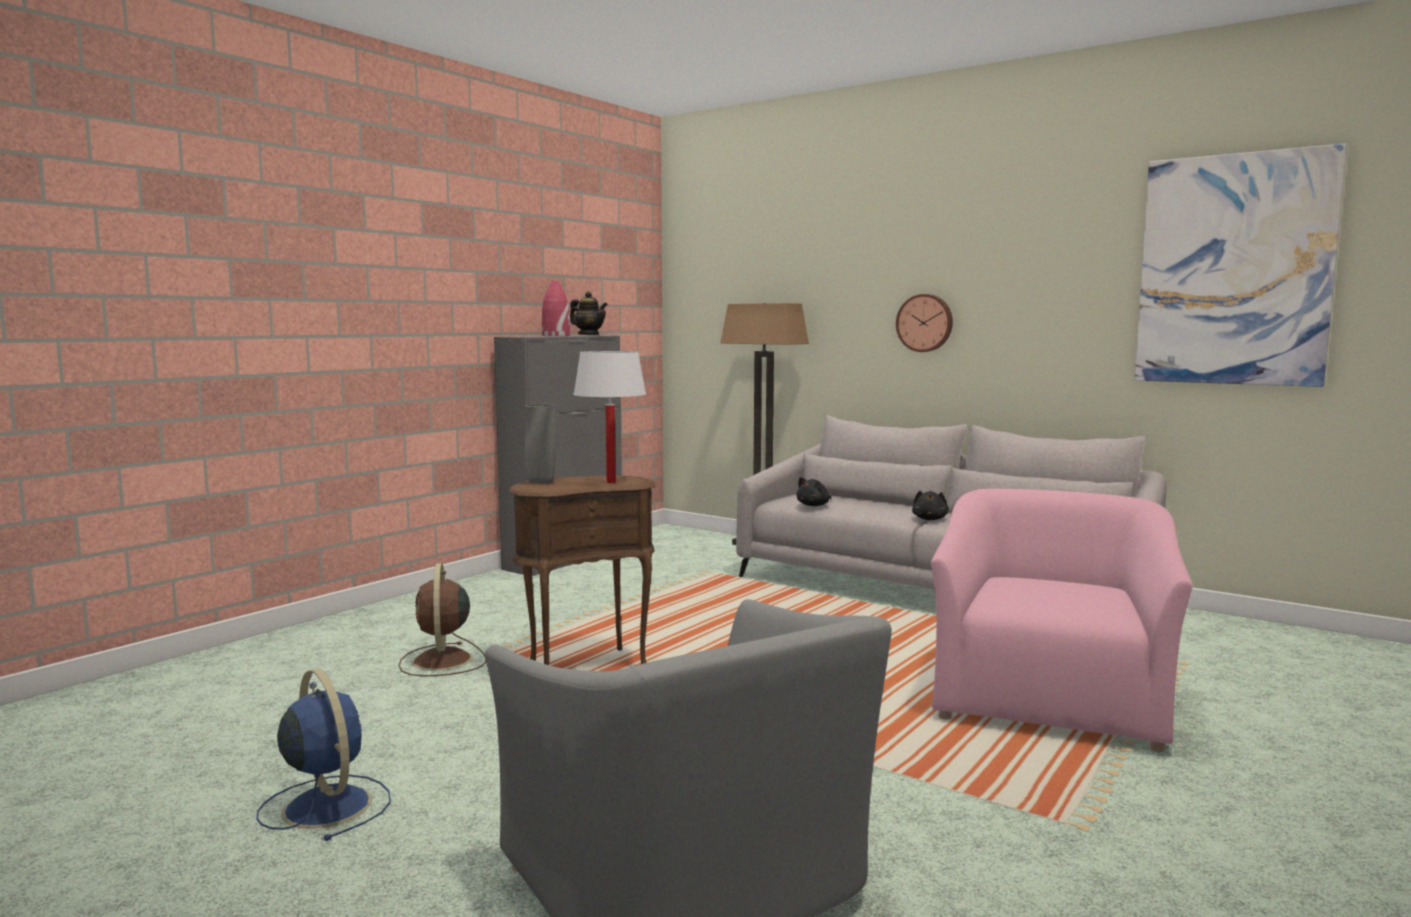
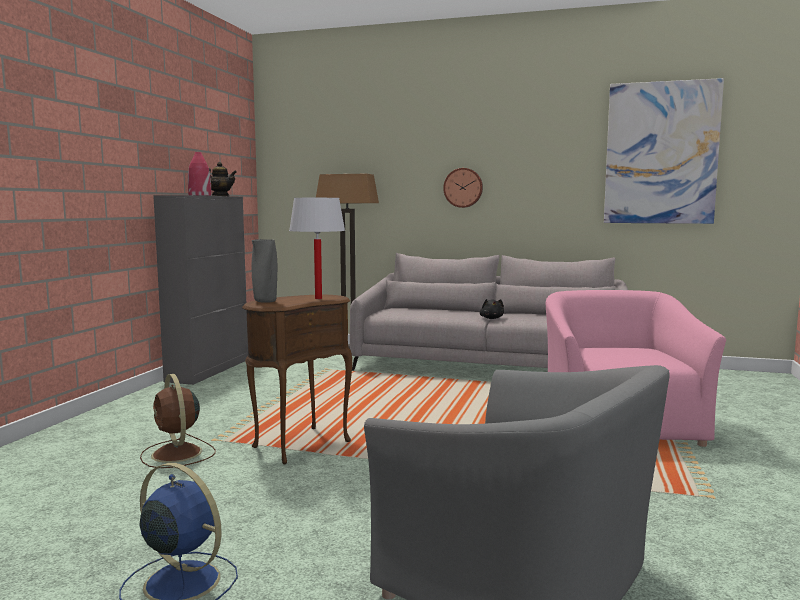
camera: 20 degrees left, 0 degrees up
black plush toy [797,477,831,506] -> none

